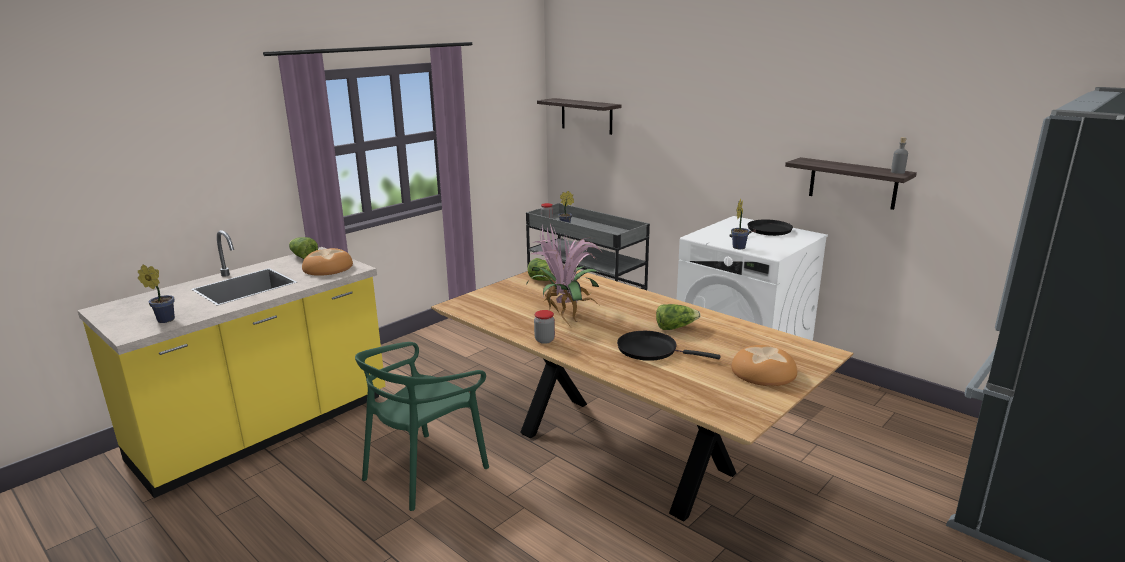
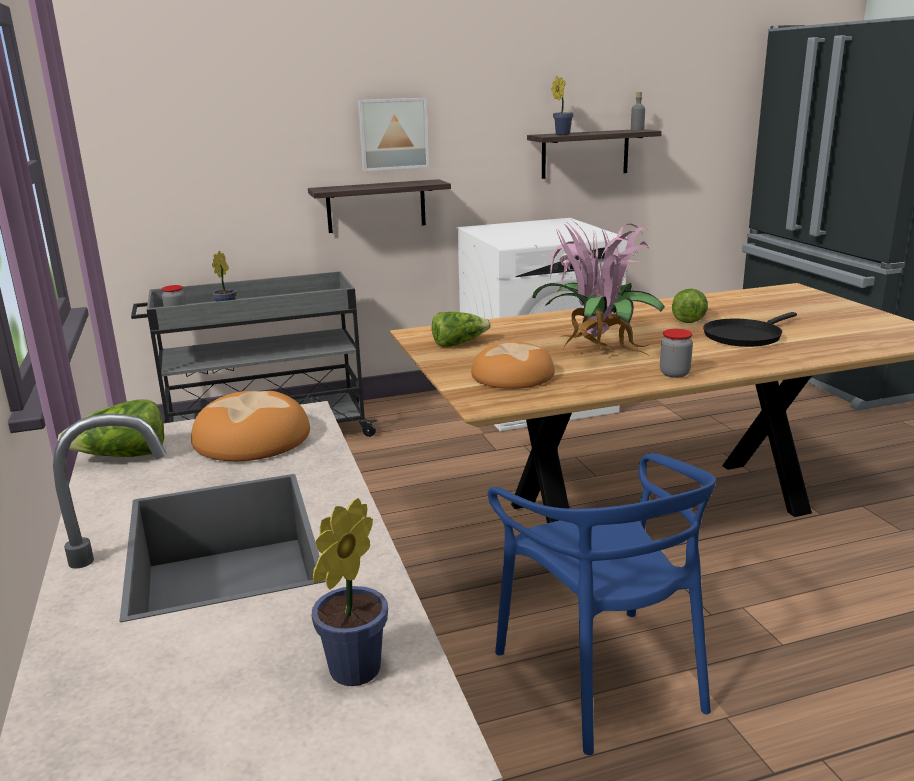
camera: 60 degrees left, 0 degrees up
green chair [355,342,489,511] -> blue chair [488,453,716,755]
shelf [537,98,622,135] -> shelf moved to [308,179,451,233]
black frying pan [729,219,793,237] -> none
potted plant [731,198,750,249] -> potted plant moved to [551,76,574,135]
bread [731,345,797,386] -> bread moved to [471,342,555,389]
none -> picture [358,98,429,171]

